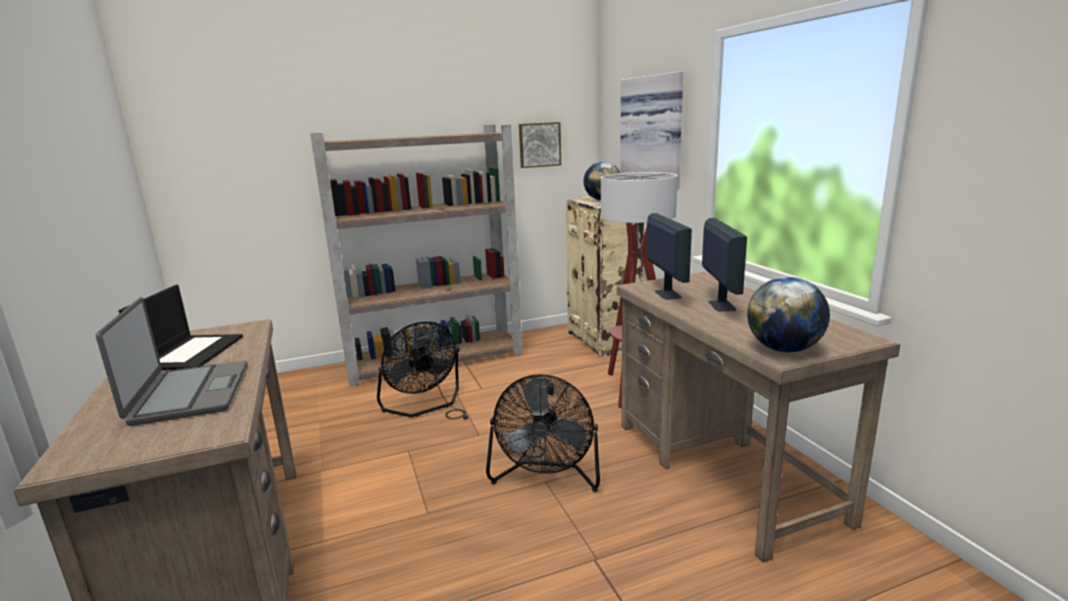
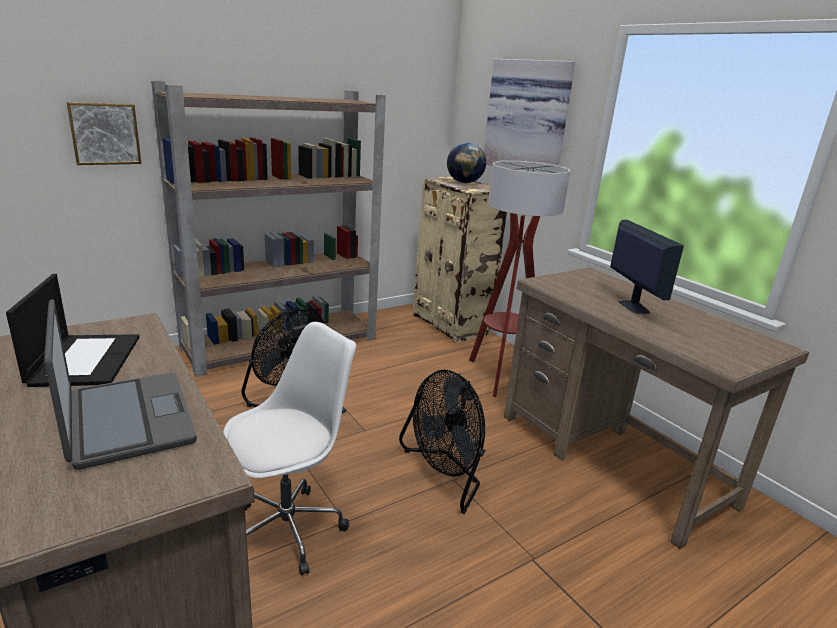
camera: 15 degrees left, 5 degrees up
black fan [486,374,600,492] -> black fan turned 60 degrees clockwise [399,370,485,514]
picture [519,122,561,168] -> picture moved to [67,102,141,165]
monitor [646,213,692,300] -> none
globe [747,277,830,352] -> none
none -> white office chair [223,322,356,575]

